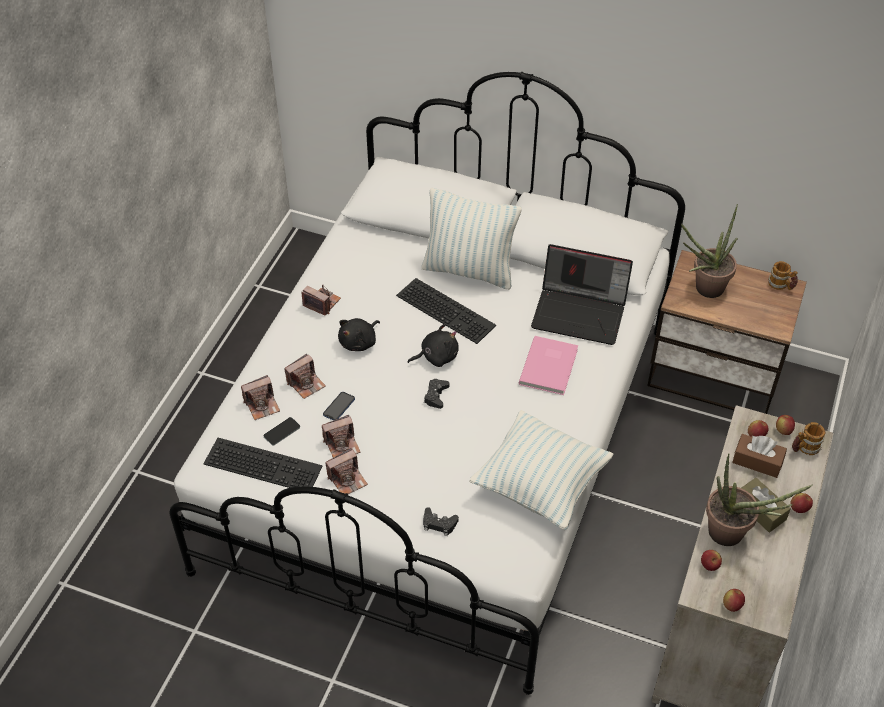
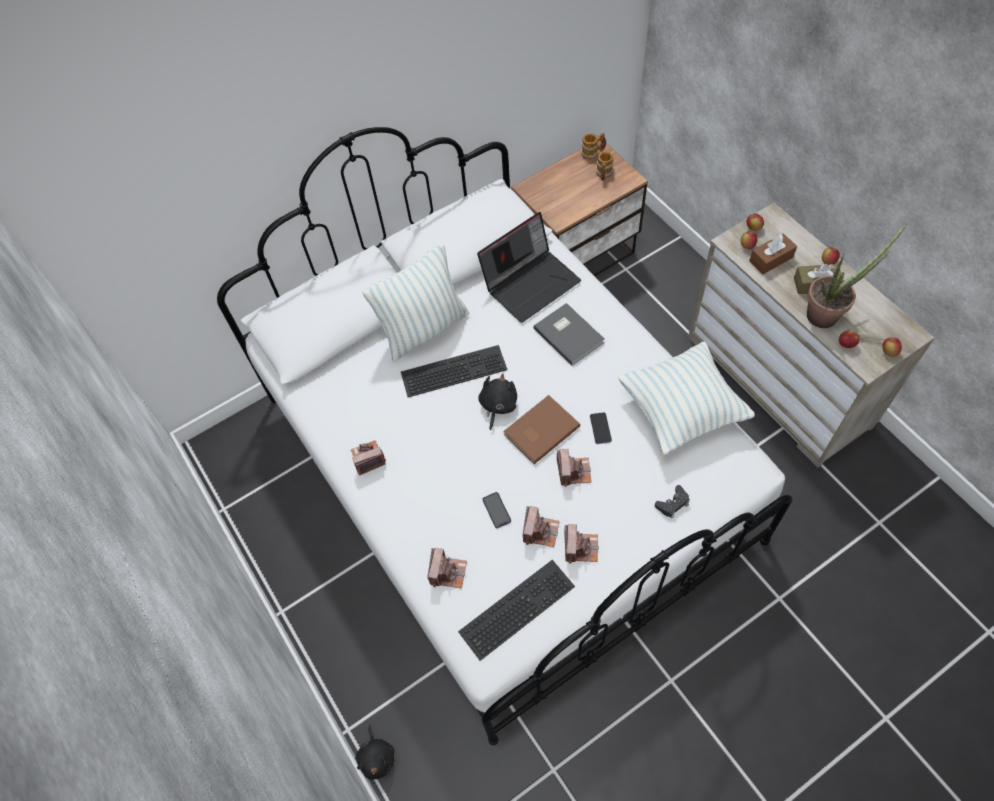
camera: 50 degrees left, 10 degrees up
phone [263,417,300,445] -> phone moved to [590,412,612,444]
camera [284,354,326,399] -> camera moved to [557,449,591,487]
black plush toy [338,318,380,351] -> black plush toy moved to [355,725,394,779]
black game controller [424,379,450,409] -> brown book [503,395,580,464]
pink book [519,336,578,395] -> grey book [533,303,605,366]
potted plant [681,204,738,298] -> none
mug [792,422,826,455] -> mug moved to [596,152,613,181]

